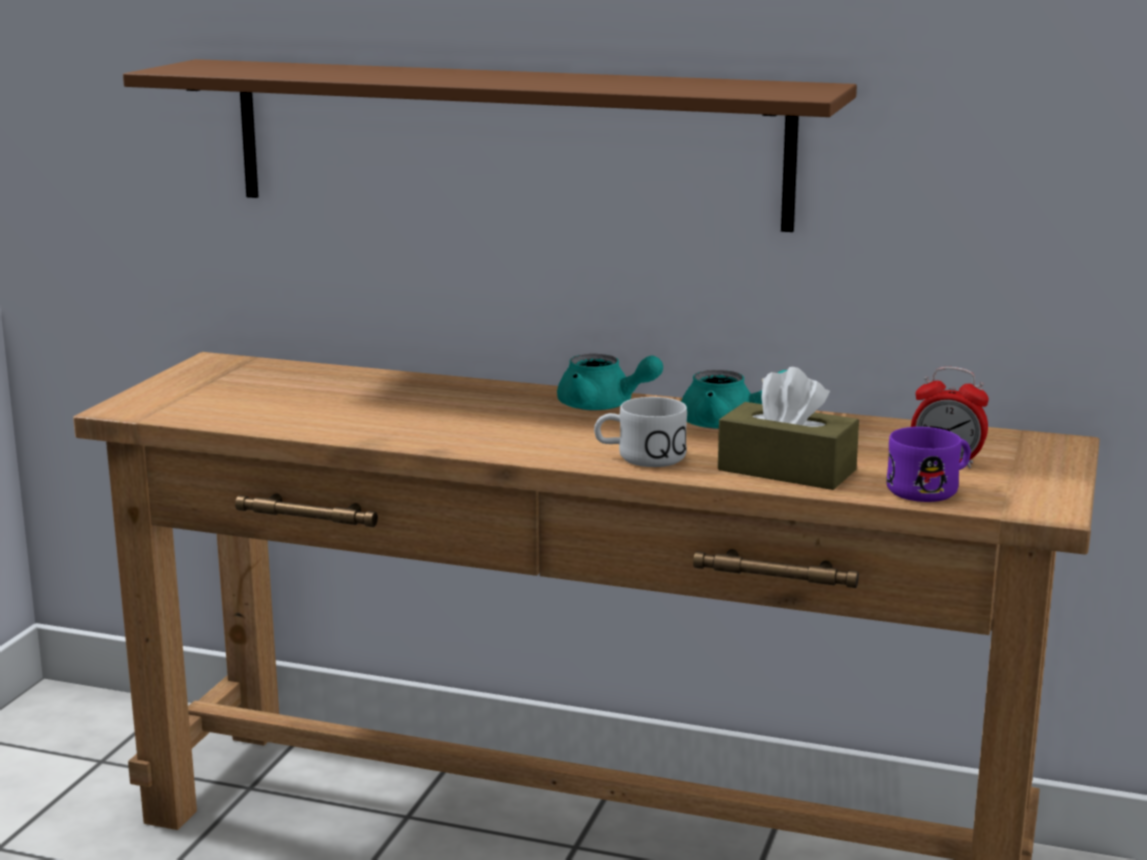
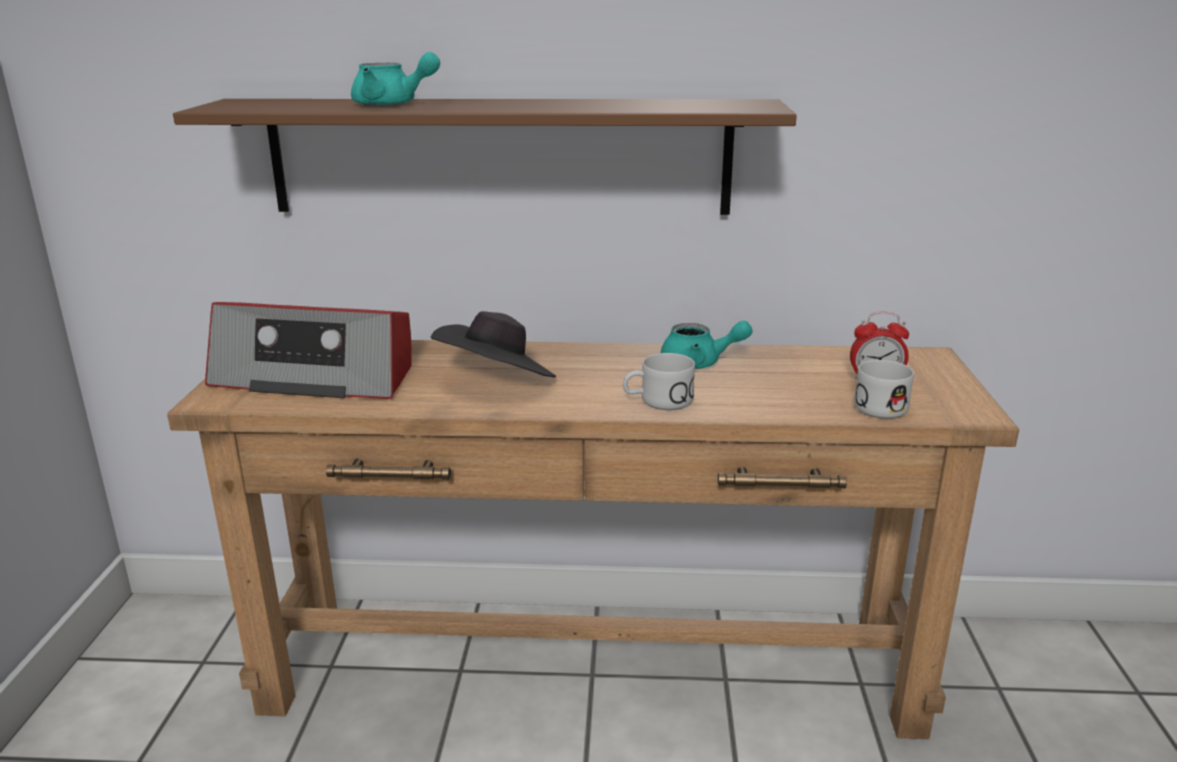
camera: 15 degrees left, 5 degrees up
turquoise teapot [557,354,663,410] -> turquoise teapot moved to [351,52,440,106]
brown tissue box [718,367,859,490] -> none
purple mug [886,427,971,502] -> white mug [854,360,914,419]
none -> radio [205,302,412,399]
none -> black hat [431,311,556,377]

